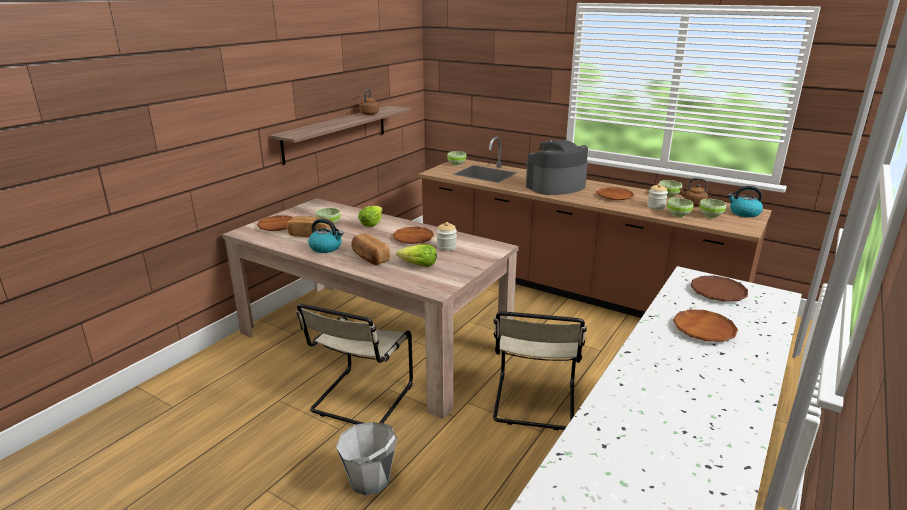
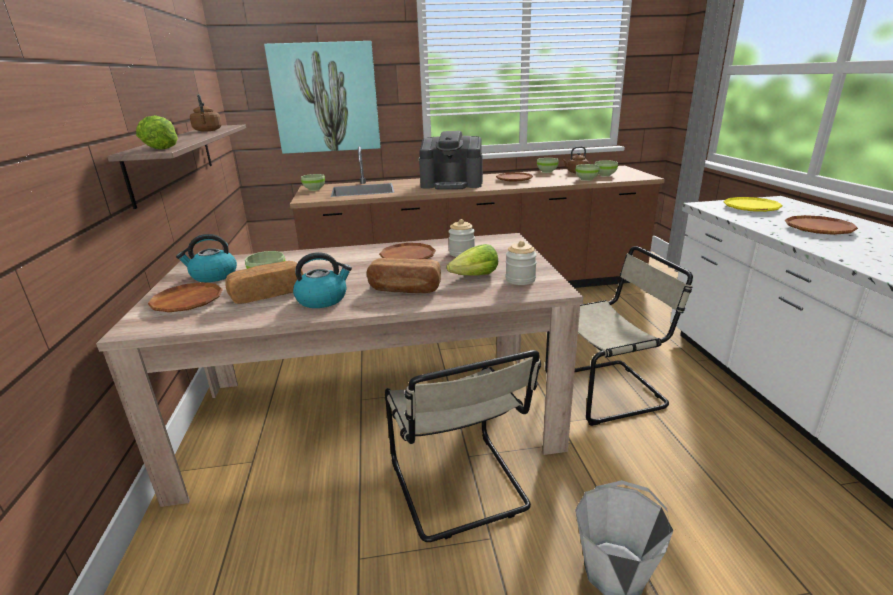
camera: 40 degrees left, 0 degrees up
lettuce [358,206,383,227] -> lettuce moved to [136,115,178,150]
beige chair [493,311,587,430] -> beige chair turned 75 degrees counterclockwise [545,246,693,426]
coffee machine [526,140,588,195] -> coffee machine turned 105 degrees counterclockwise [419,131,483,190]
jar [647,184,668,210] -> jar moved to [506,241,537,285]
brown plate [691,276,748,302] -> yellow plate [723,197,783,212]
kettle [727,186,763,217] -> kettle moved to [176,234,237,282]
none -> picture [264,41,381,154]

